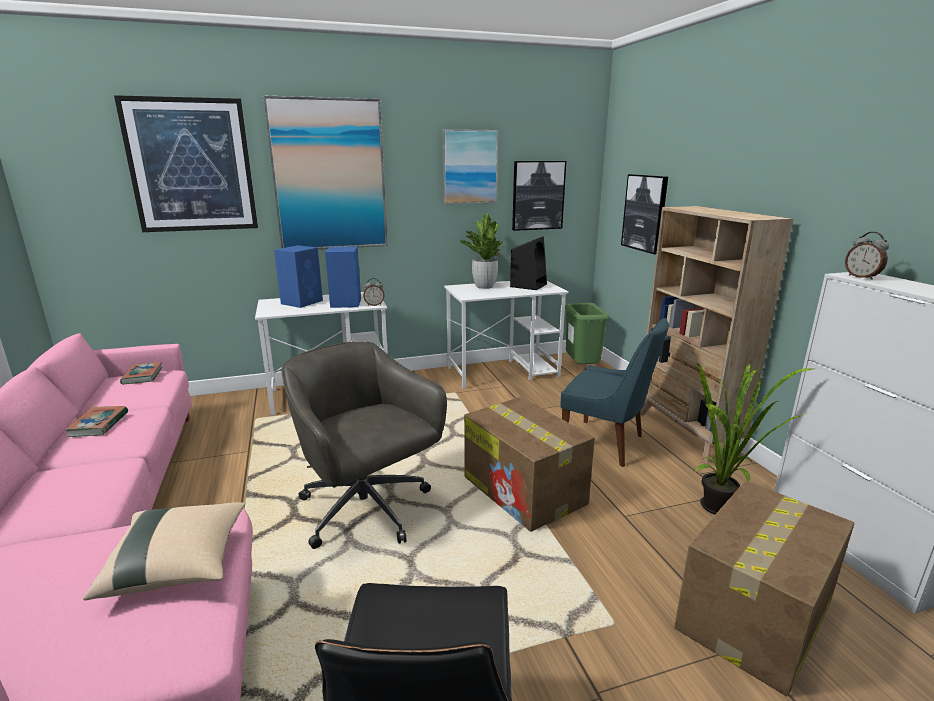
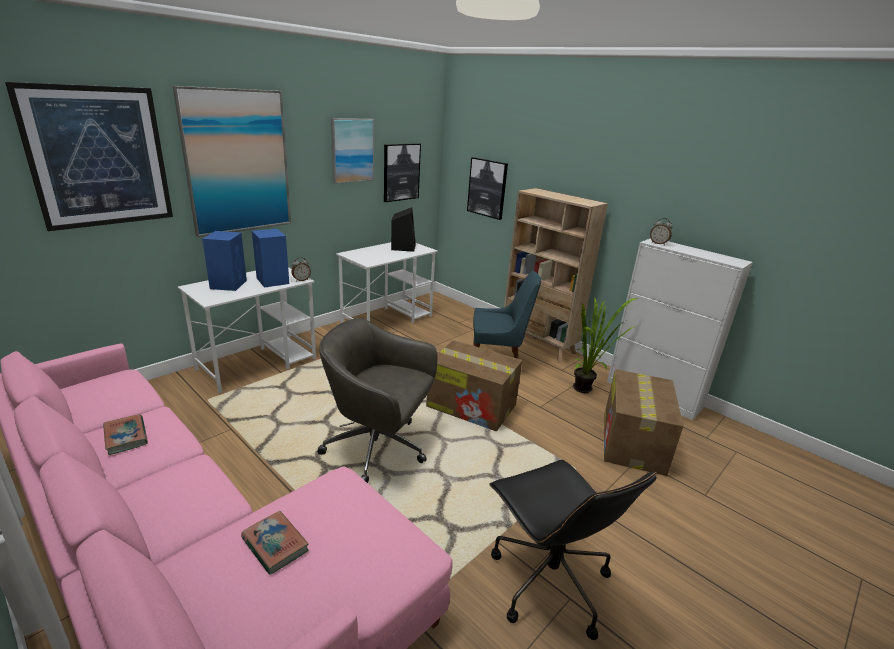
camera: 30 degrees left, 5 degrees up
beige pillow [83,502,245,601] -> none
book [120,362,162,385] -> book moved to [241,511,309,575]
potted plant [459,214,504,289] -> none
green trash can [565,303,609,364] -> none

